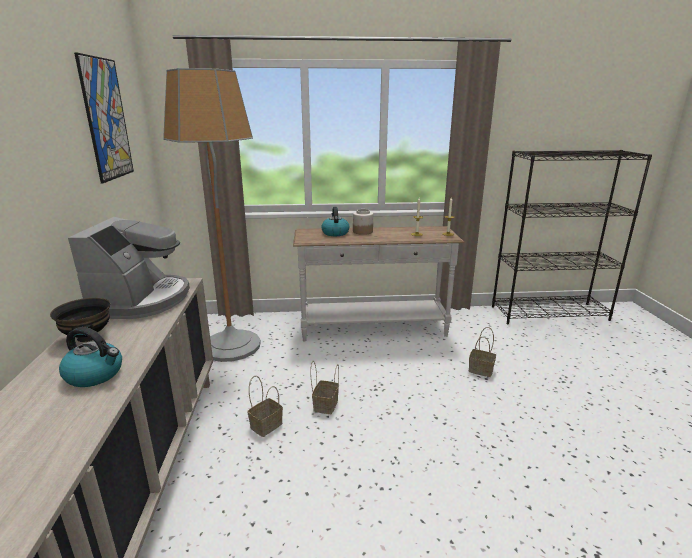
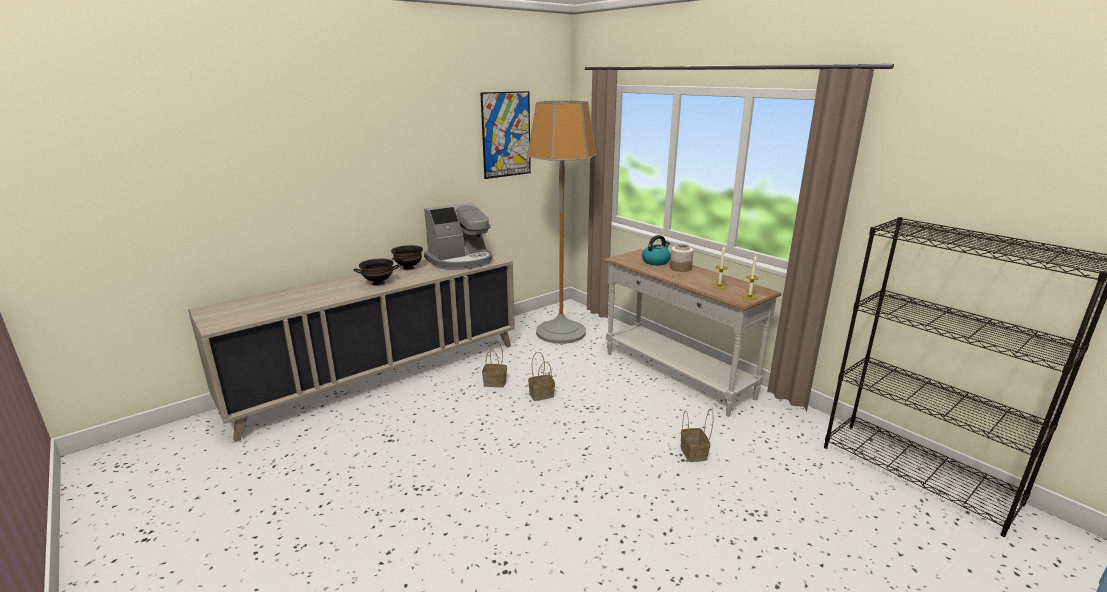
camera: 55 degrees right, 0 degrees up
kettle [59,327,122,387] -> black bowl [354,259,399,285]

